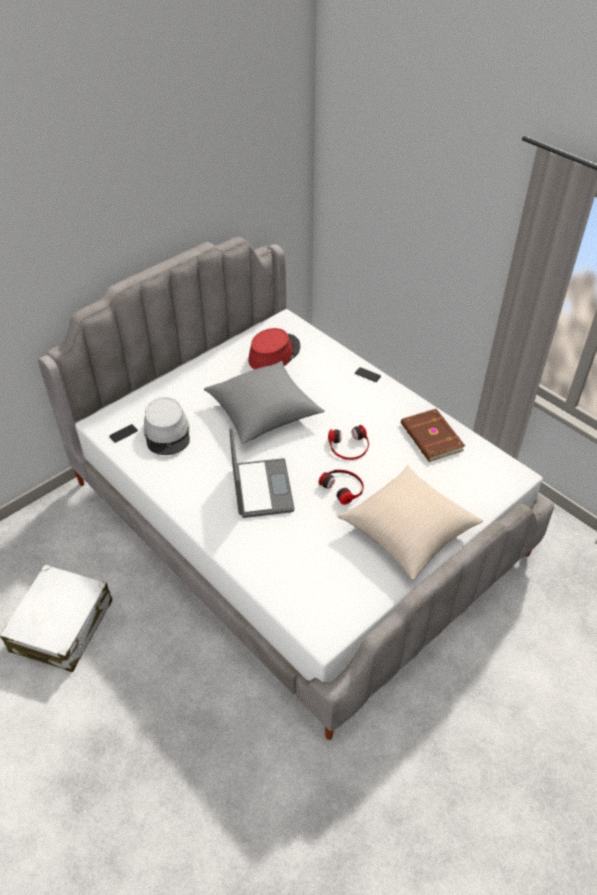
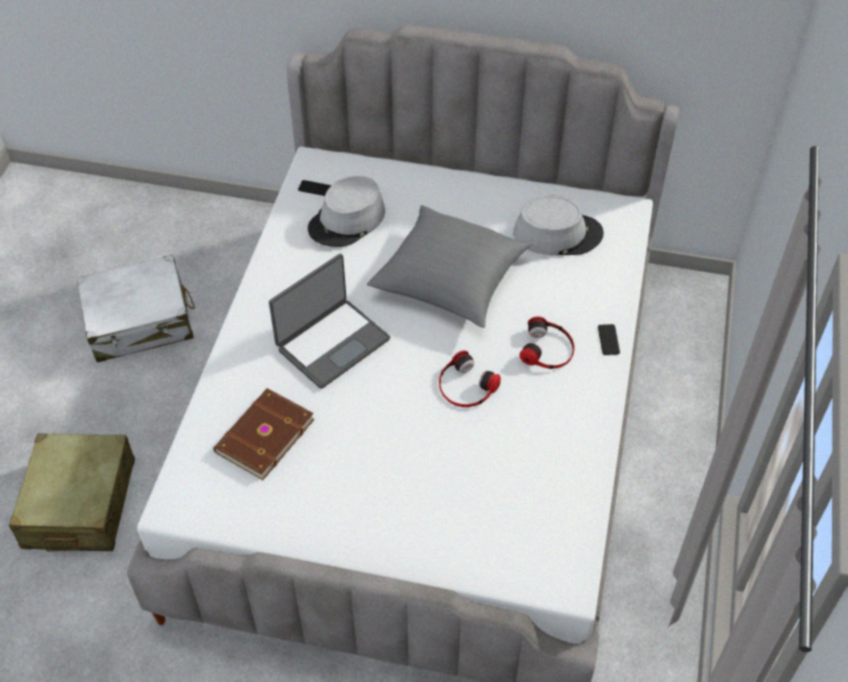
camera: 55 degrees right, 5 degrees up
red hat [248,328,300,370] -> grey hat [513,195,604,255]
headphones [319,470,364,505] -> headphones moved to [519,316,574,369]
beige pillow [337,465,483,580] -> none
brown book [401,409,465,462] -> brown book moved to [213,388,315,480]
none -> beige suitcase [9,433,135,552]

